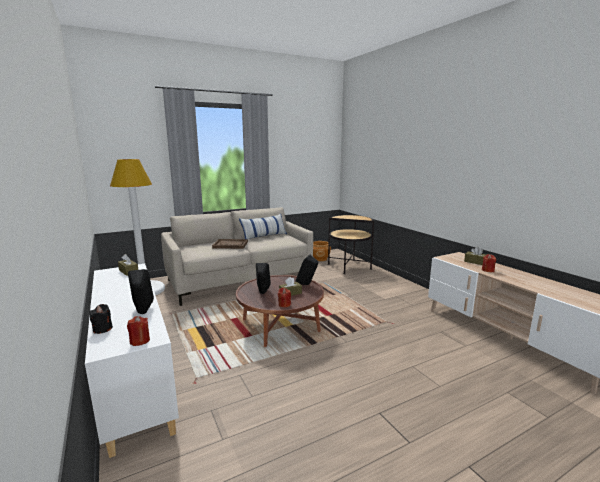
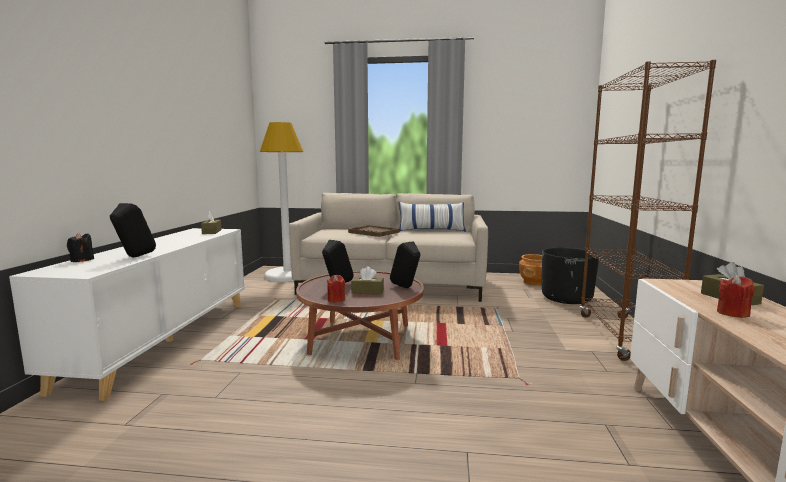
camera: 35 degrees right, 5 degrees down
red candle [127,316,150,346] -> none
side table [328,215,374,274] -> black planter [542,248,599,304]
none -> brown bookcase [580,60,716,361]

